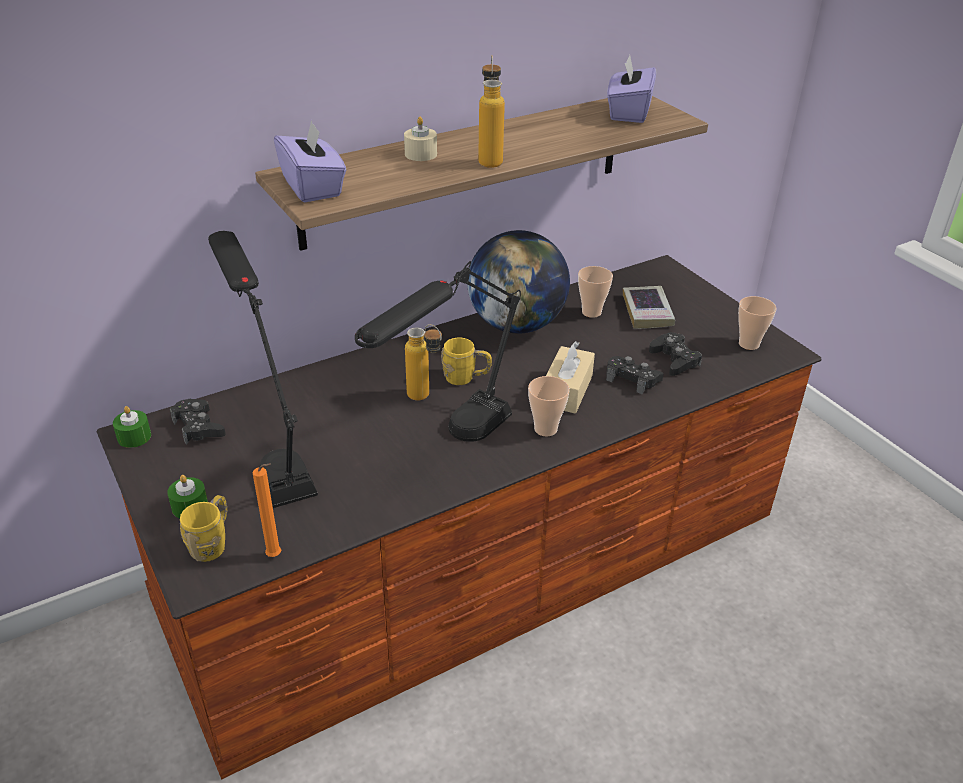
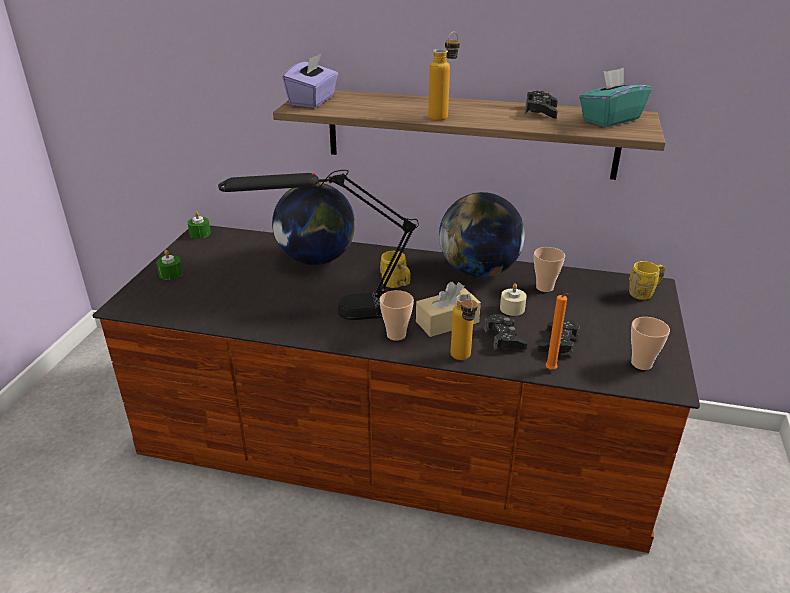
camera: 45 degrees right, 5 degrees down
black game controller [170,399,226,445] -> black game controller moved to [525,91,558,119]
yellow mug [180,495,227,562] -> yellow mug moved to [629,261,665,300]
black table lamp [208,231,318,508] -> none
orange candle [252,463,281,557] -> orange candle moved to [545,293,571,370]
beige candle [404,116,437,161] -> beige candle moved to [500,283,527,316]
bottle [405,324,442,401] -> bottle moved to [450,294,478,360]
purple tissue box [607,55,656,123] -> turquoise tissue box [579,68,651,127]
book [623,286,675,329] -> none
none -> globe [272,183,355,265]

